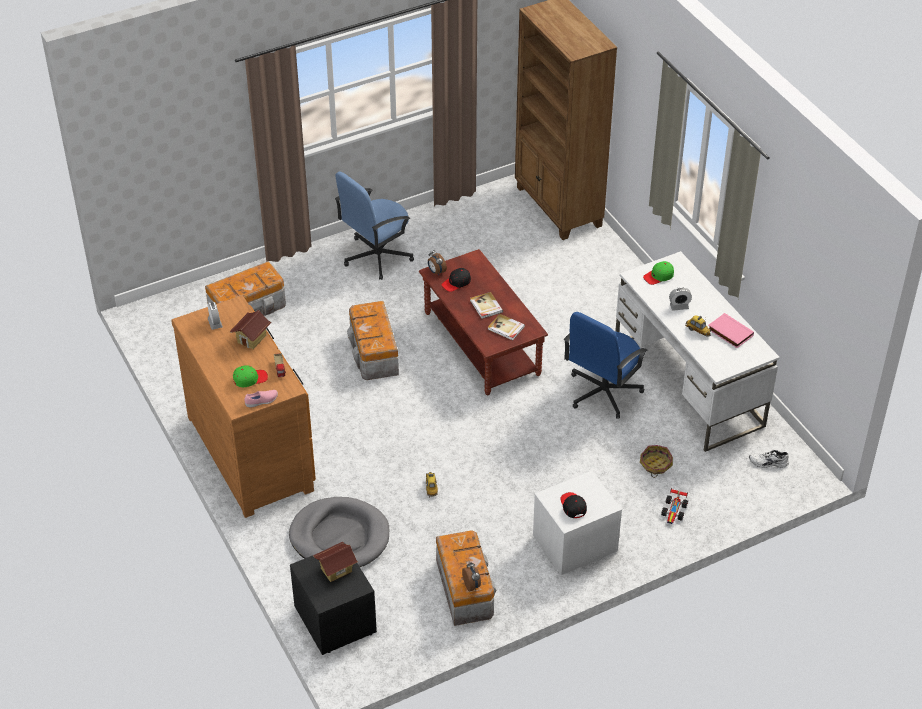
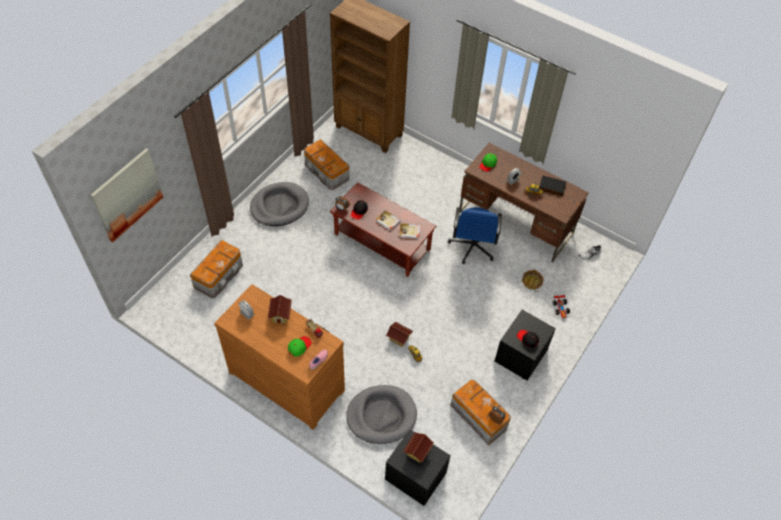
camera: 30 degrees left, 10 degrees up
blue office chair [335,172,414,280] -> grey dog bed [250,182,309,226]
storage box [347,301,399,380] -> storage box moved to [304,139,350,190]
white nightstand [533,470,622,575] -> black nightstand [495,310,556,381]
white desk [615,251,780,452] -> brown desk [459,143,589,262]
pink book [709,313,754,348] -> black book [539,176,567,196]
none -> picture [91,148,163,243]
none -> toy house [386,322,413,347]

